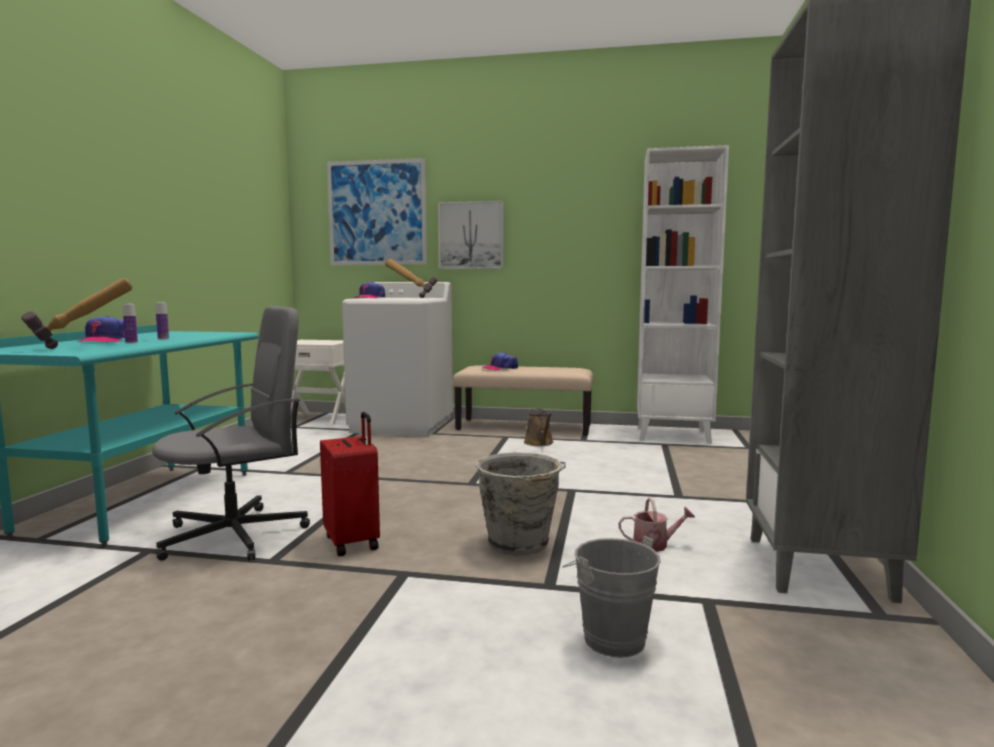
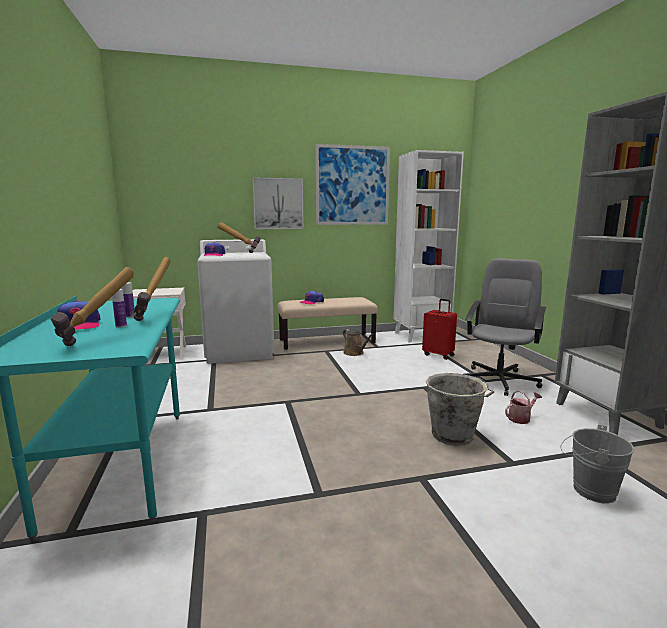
camera: 25 degrees left, 5 degrees up
grey office chair [152,306,310,561] -> grey office chair moved to [464,258,546,396]
red suitcase [320,412,380,556] -> red suitcase moved to [422,299,457,360]
picture [327,158,427,265] -> picture moved to [316,144,390,225]
none -> hammer [134,257,170,321]

